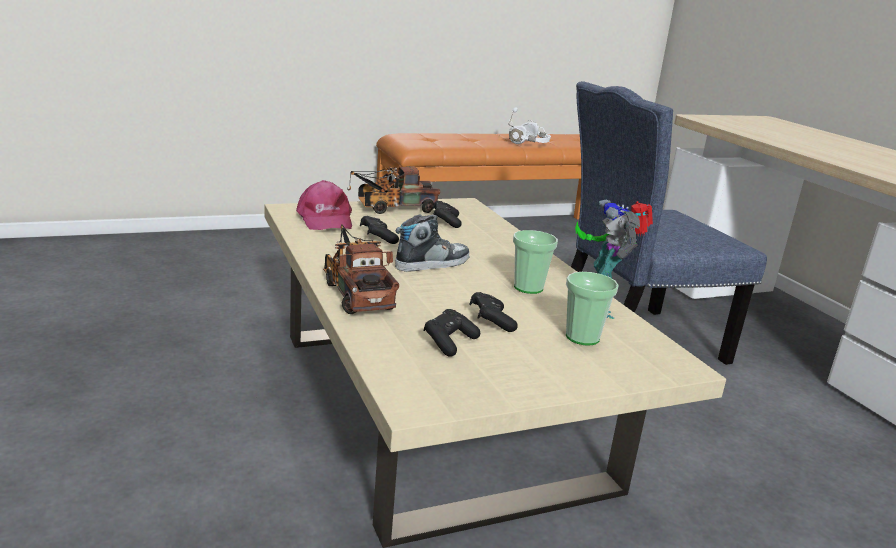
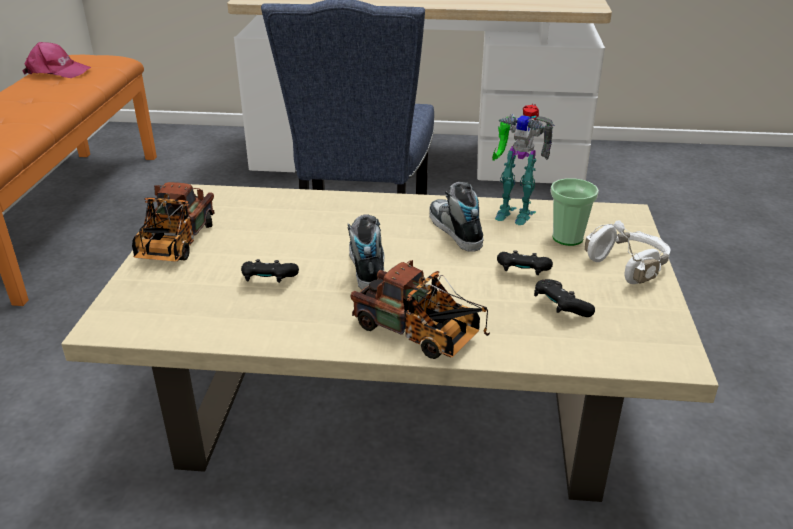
camera: 60 degrees left, 10 degrees up
pink cap [296,180,352,230] -> pink cap moved to [22,42,91,78]
toy truck [323,225,399,314] -> toy truck turned 150 degrees counterclockwise [351,260,490,359]
black game controller [432,201,462,228] -> none
white headphones [508,107,551,144] -> white headphones moved to [585,220,671,284]
cup [513,230,558,294] -> shoe [429,182,483,252]

